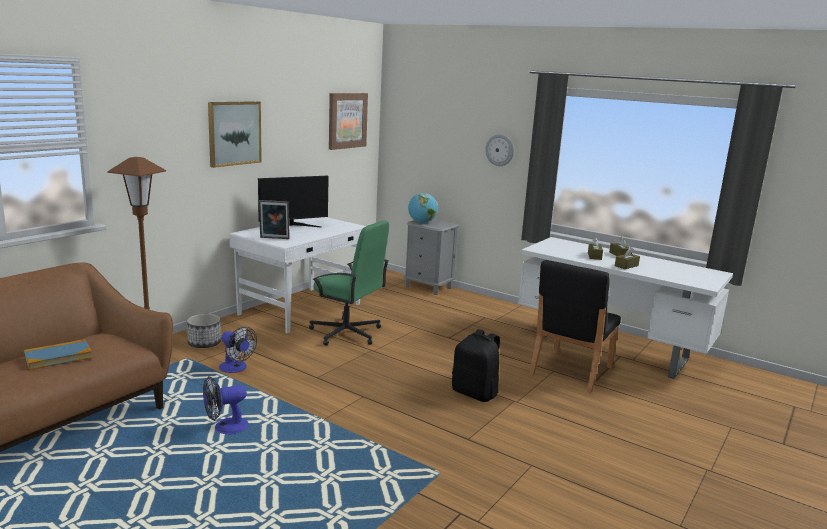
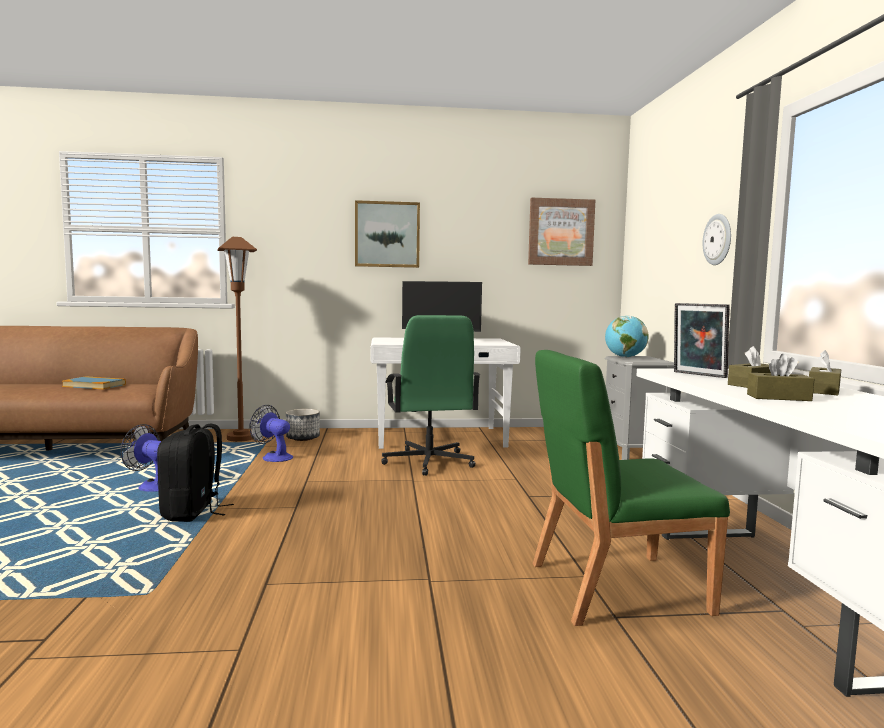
camera: 50 degrees right, 10 degrees down
fan [219,327,257,373] -> fan turned 120 degrees clockwise [249,405,293,462]
picture frame [259,200,290,239] -> picture frame moved to [674,303,729,378]
black backpack [452,329,500,402] -> black backpack moved to [157,423,234,522]
black chair [529,260,621,393] -> green chair [533,350,730,626]

